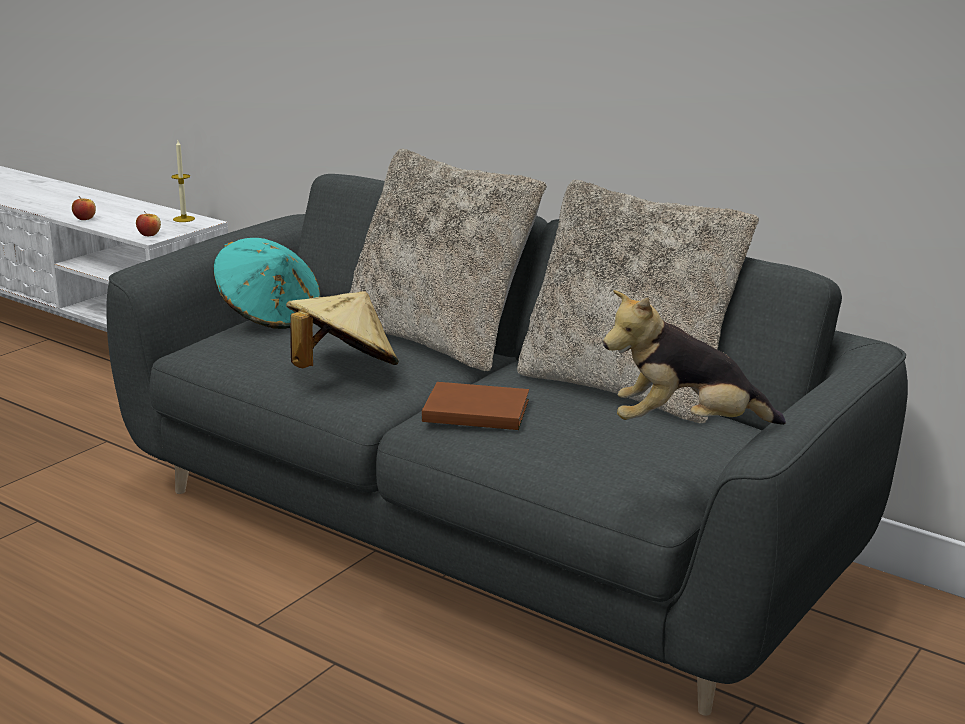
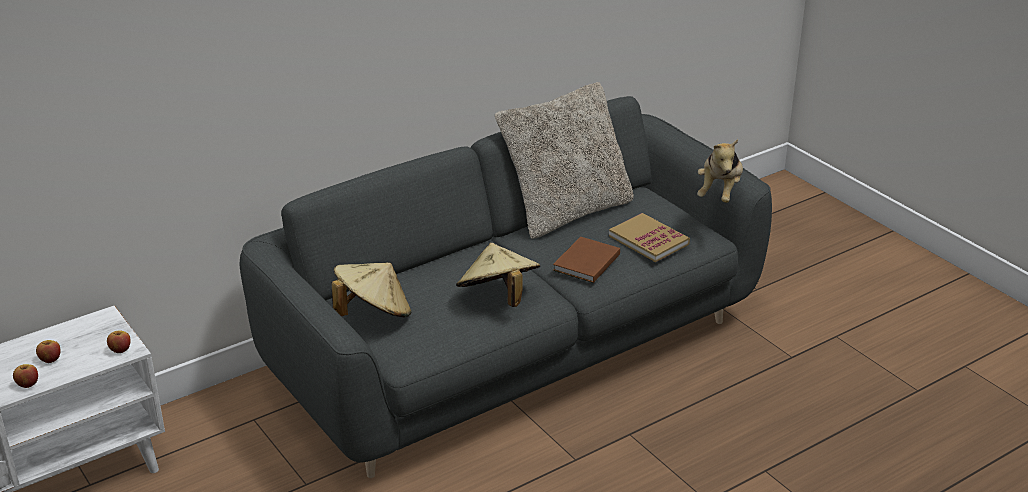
camera: 70 degrees left, 10 degrees up
candle [171,140,195,222] -> none
turquoise hat [213,238,321,329] -> beige hat [332,263,411,318]
beige pillow [350,148,547,371] -> none
none -> apple [36,340,60,363]
none -> book [609,213,690,262]

